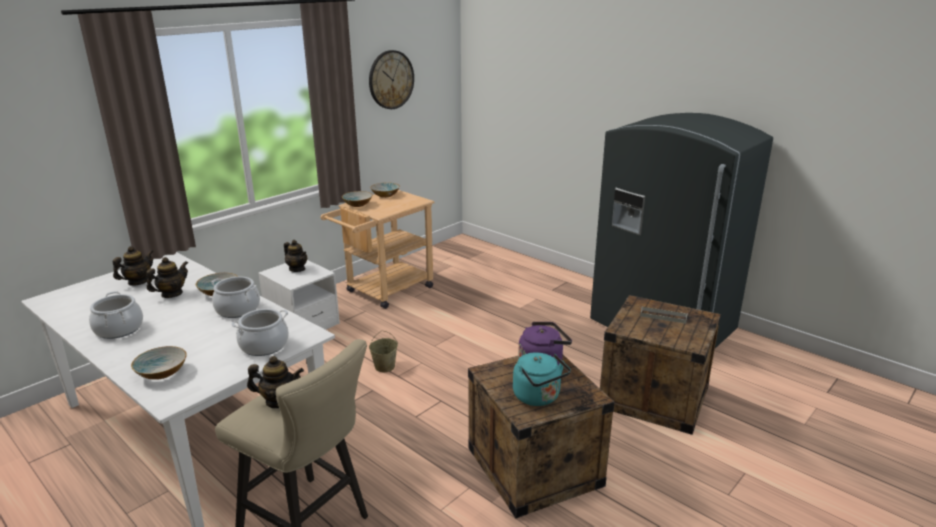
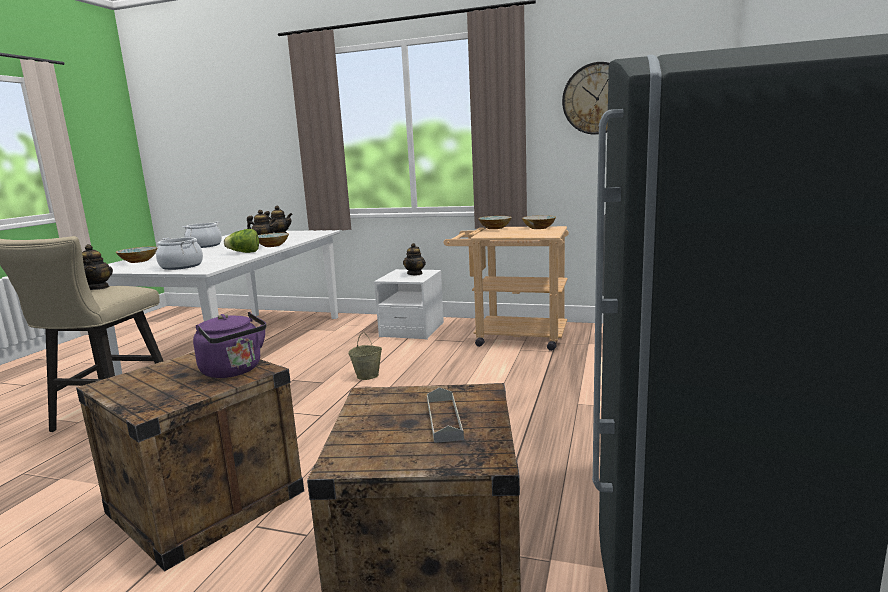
camera: 65 degrees right, 10 degrees down
cooking pot [211,277,260,318] -> lettuce [224,229,259,253]
turquoise kettle [513,352,571,406] -> none

